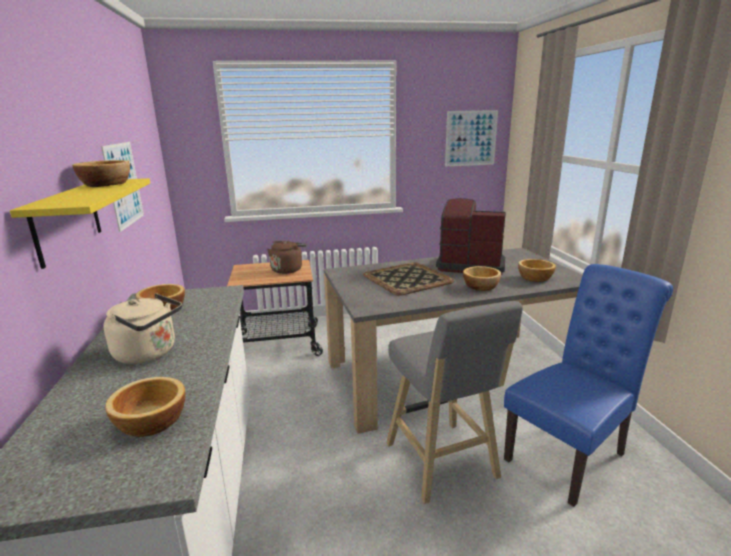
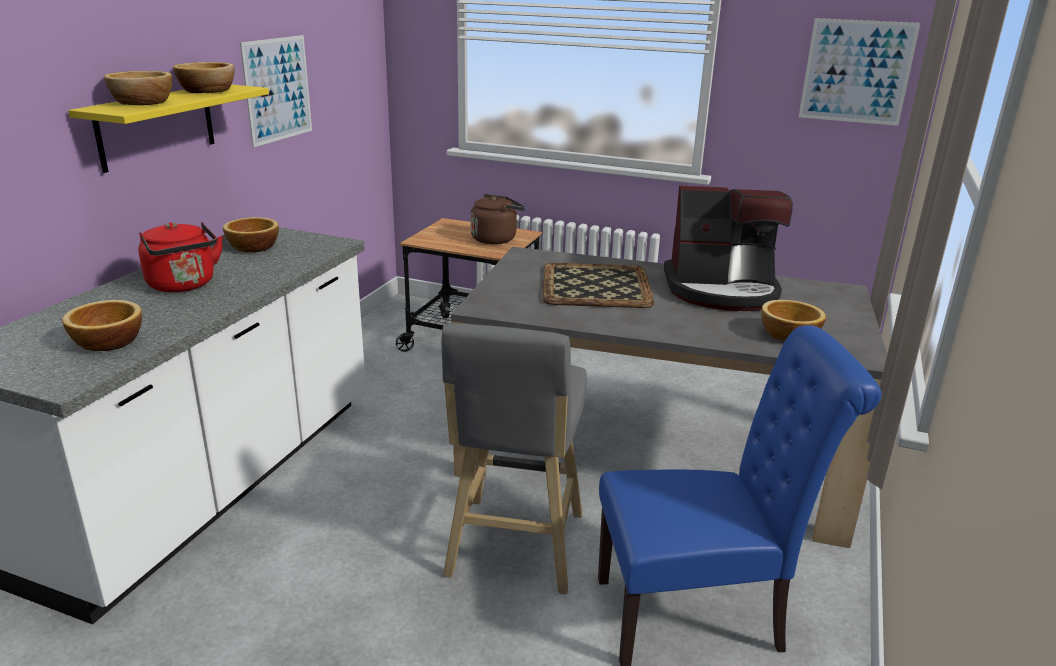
camera: 30 degrees right, 5 degrees up
beige kettle [103,293,182,364] -> red kettle [138,222,223,292]
coffee machine [436,198,506,275] -> coffee machine turned 135 degrees clockwise [664,186,793,311]
bowl [463,266,501,291] -> bowl moved to [104,71,172,105]

